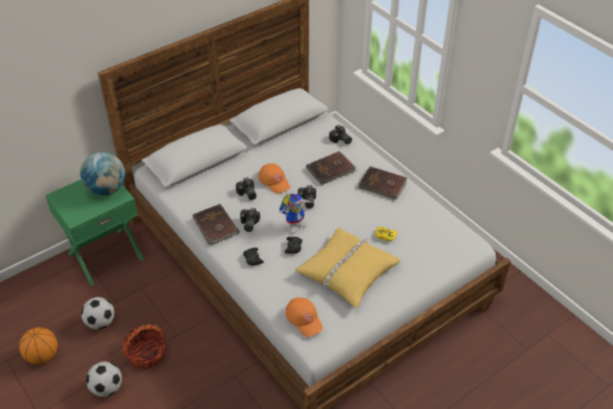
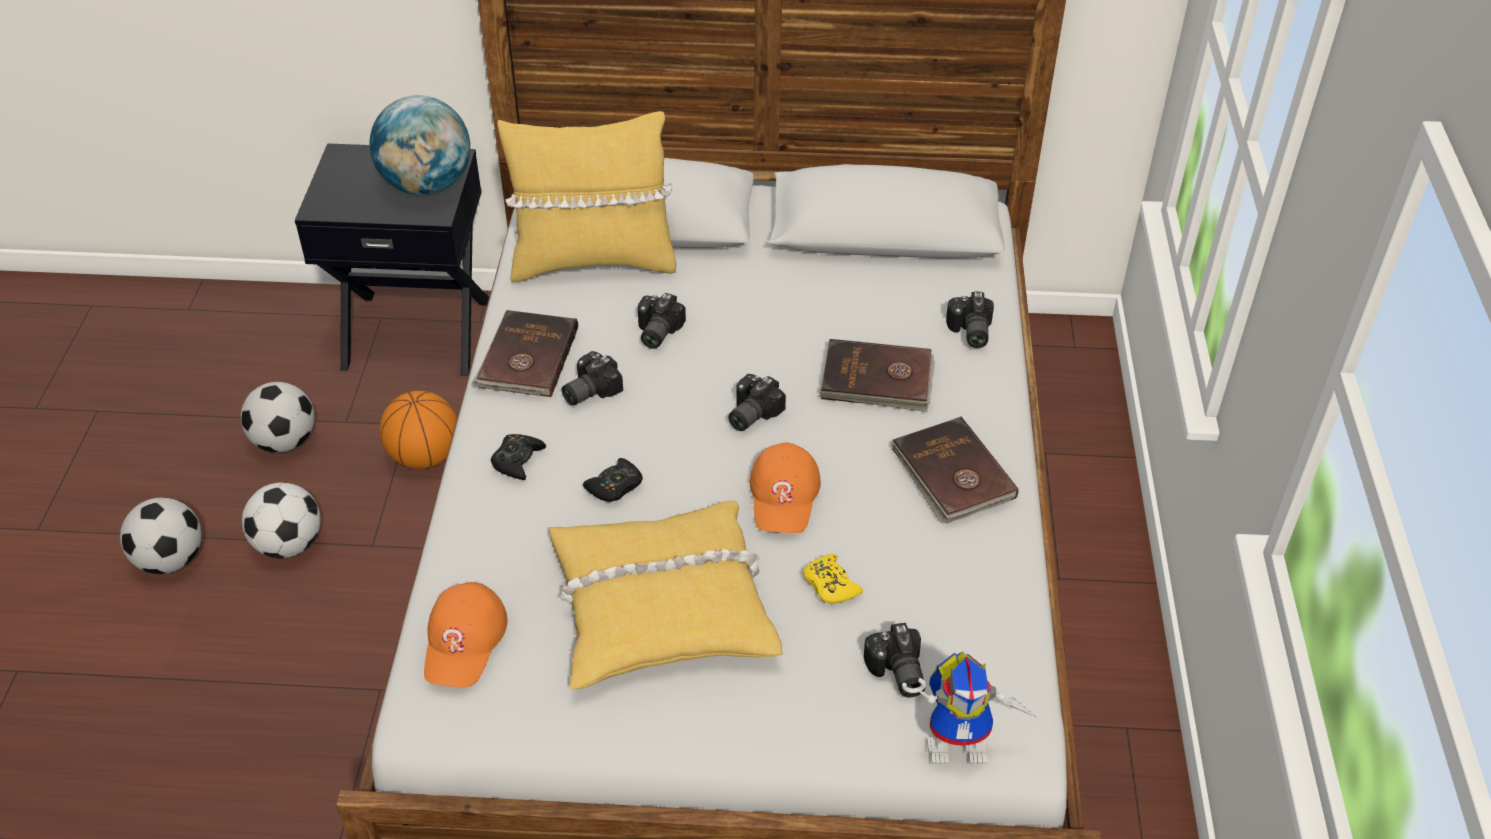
camera: 40 degrees right, 0 degrees up
basketball [19,327,58,364] -> basketball moved to [380,391,457,469]
green nightstand [45,180,144,286] -> black nightstand [295,144,489,376]
basket [122,324,165,370] -> football [242,482,321,558]
orange cap [258,163,290,194] -> orange cap moved to [750,442,821,533]
toy robot [279,194,312,234] -> toy robot moved to [902,652,1038,764]
none -> yellow pillow [497,111,676,282]
none -> camera [863,623,925,698]

